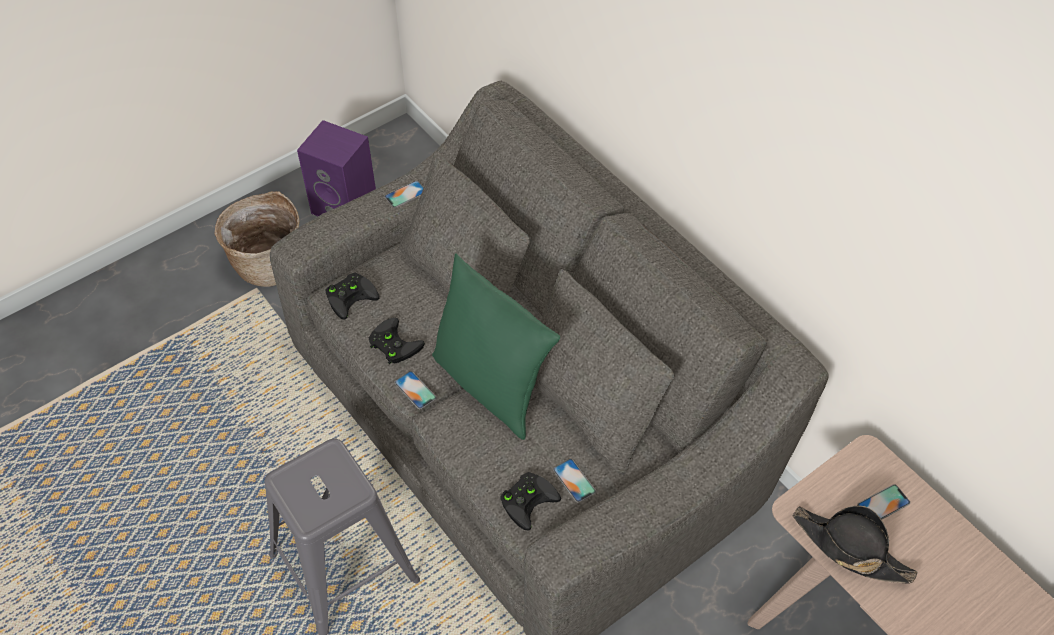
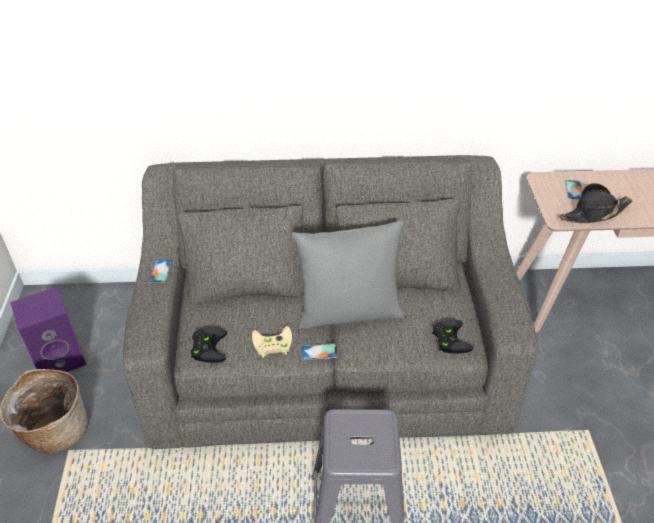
camera: 55 degrees left, 10 degrees down
black game controller [369,318,425,365] -> beige game controller [252,326,292,358]
green pillow [432,253,560,440] -> grey pillow [292,221,405,330]
phone [553,459,596,503] -> none

